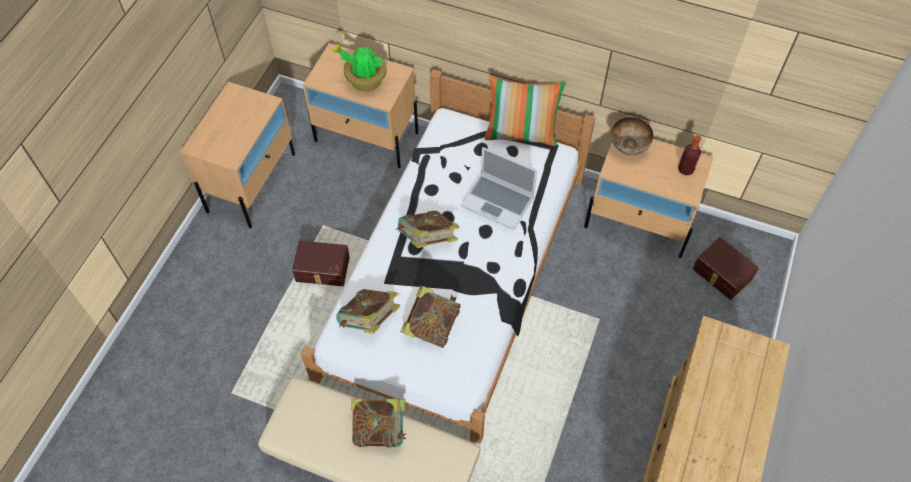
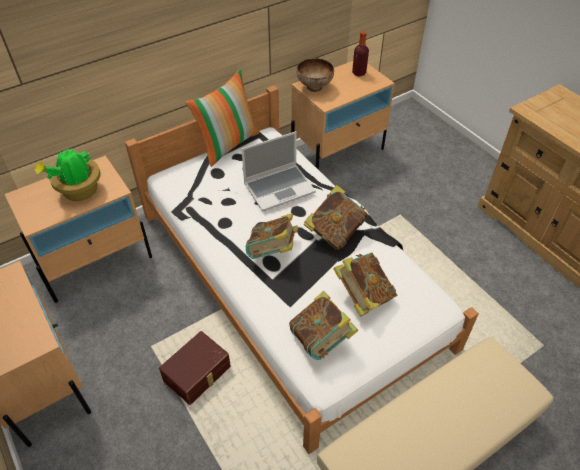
camera: 55 degrees left, 10 degrees down
book [351,398,407,448] -> book moved to [304,185,368,250]
brown storage box [693,237,759,300] -> none

